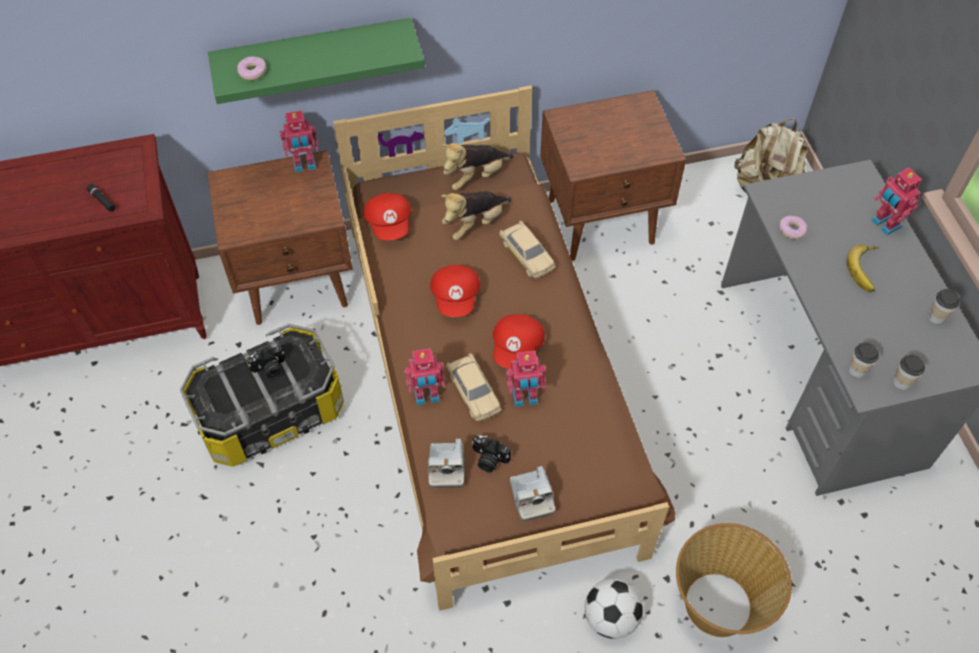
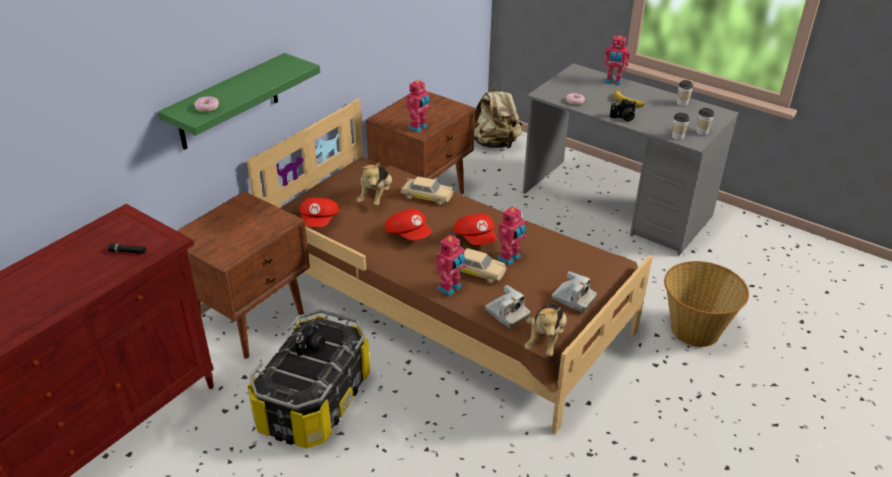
camera: 40 degrees left, 20 degrees down
toy robot [280,111,318,173] -> toy robot moved to [406,79,431,132]
red cap [363,193,411,240] -> red cap turned 60 degrees clockwise [299,197,339,227]
plush toy [442,143,514,190] -> plush toy moved to [525,303,567,357]
camera [471,435,511,473] -> camera moved to [610,99,637,121]
football [585,578,643,639] -> none

